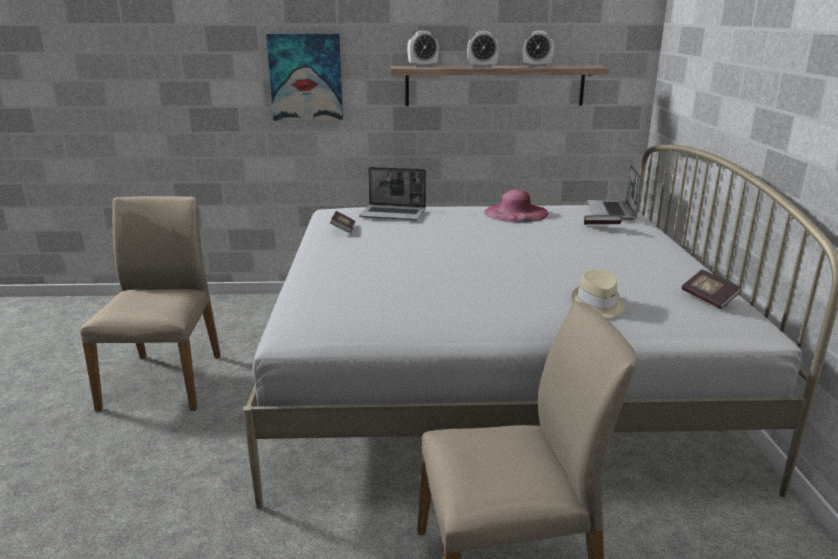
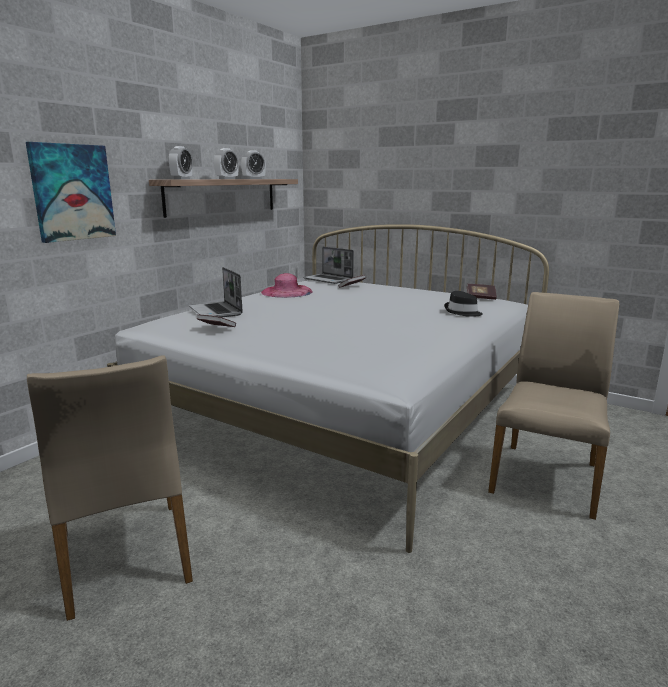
camera: 55 degrees left, 5 degrees down
beige chair [81,196,221,411] -> beige chair turned 150 degrees counterclockwise [27,355,193,621]
laptop [359,167,426,220] -> laptop turned 105 degrees clockwise [189,267,243,317]
beige hat [571,269,625,317] -> black hat [444,291,483,317]

